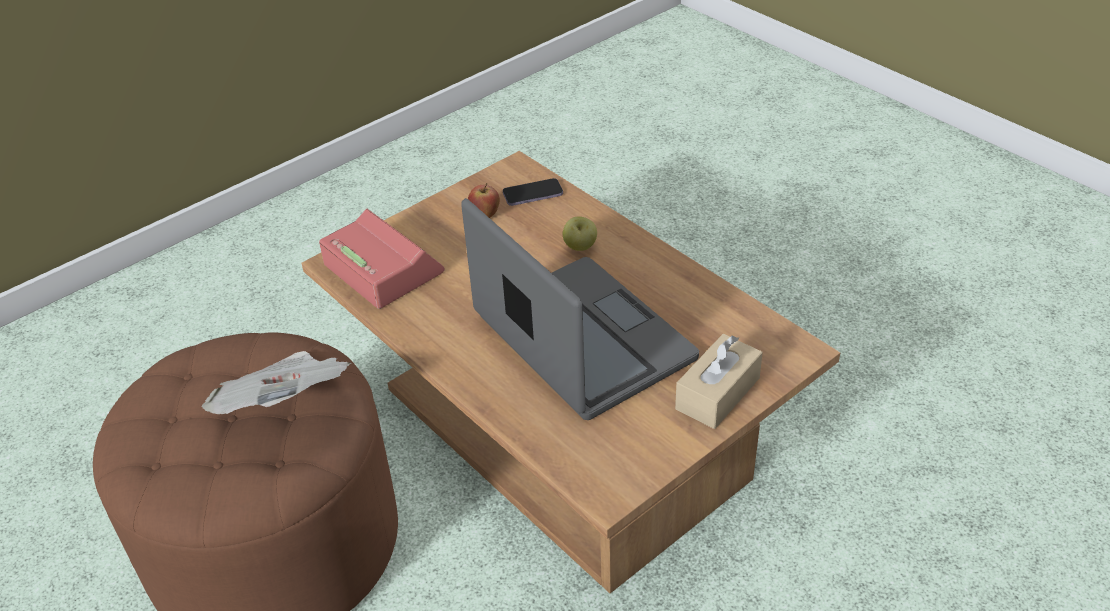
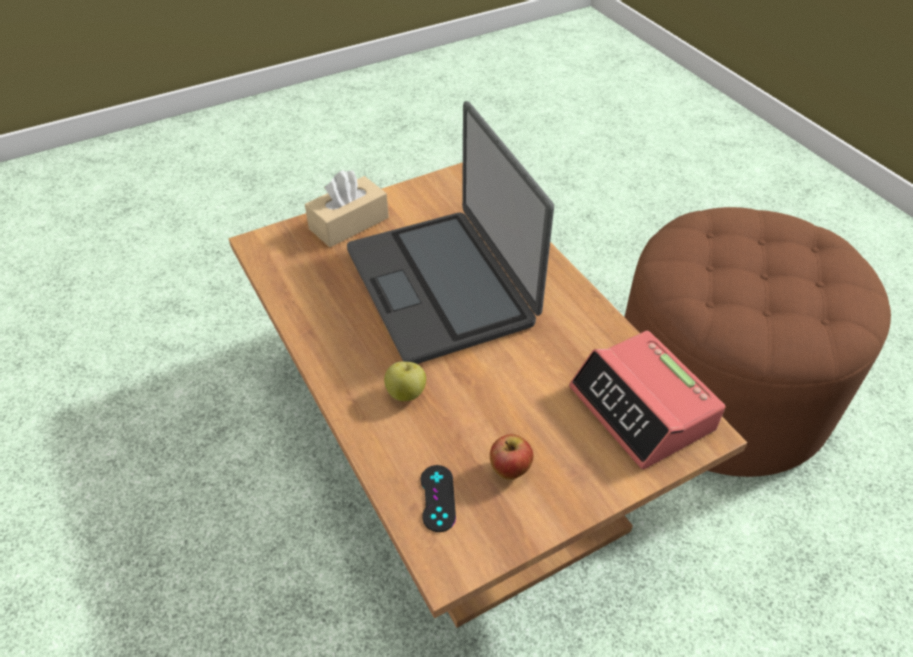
camera: 170 degrees left, 5 degrees up
newspaper [201,351,352,414] -> none
phone [503,178,563,206] -> black game controller [421,465,456,532]

